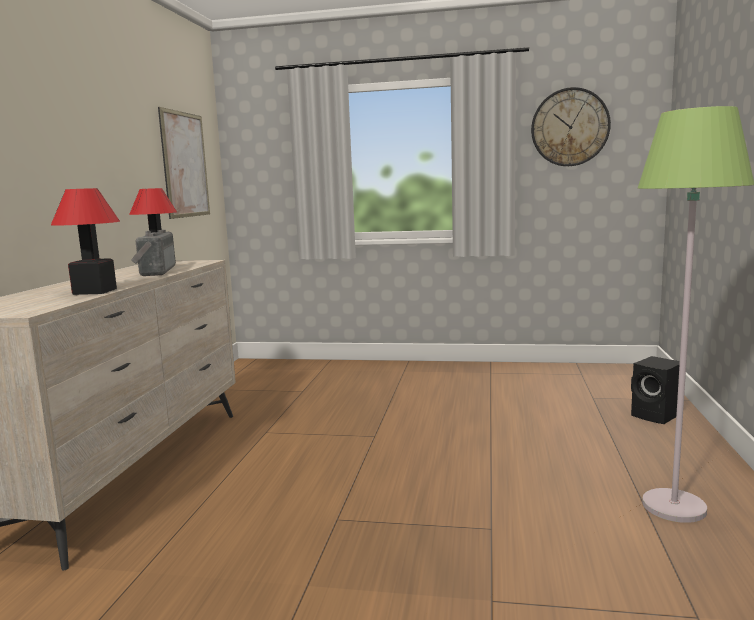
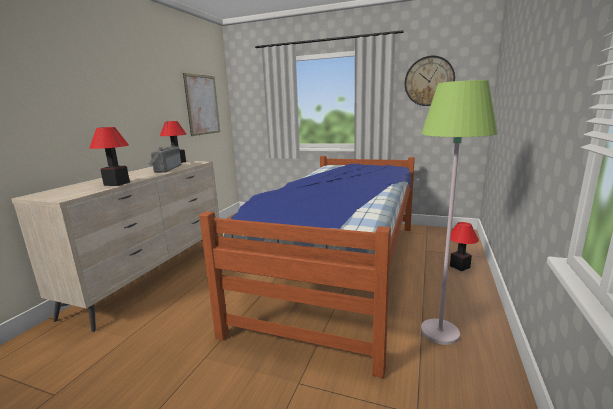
camera: 10 degrees right, 5 degrees up
black speaker [631,356,680,424] -> table lamp [450,222,479,271]
none -> bed [199,156,415,378]

